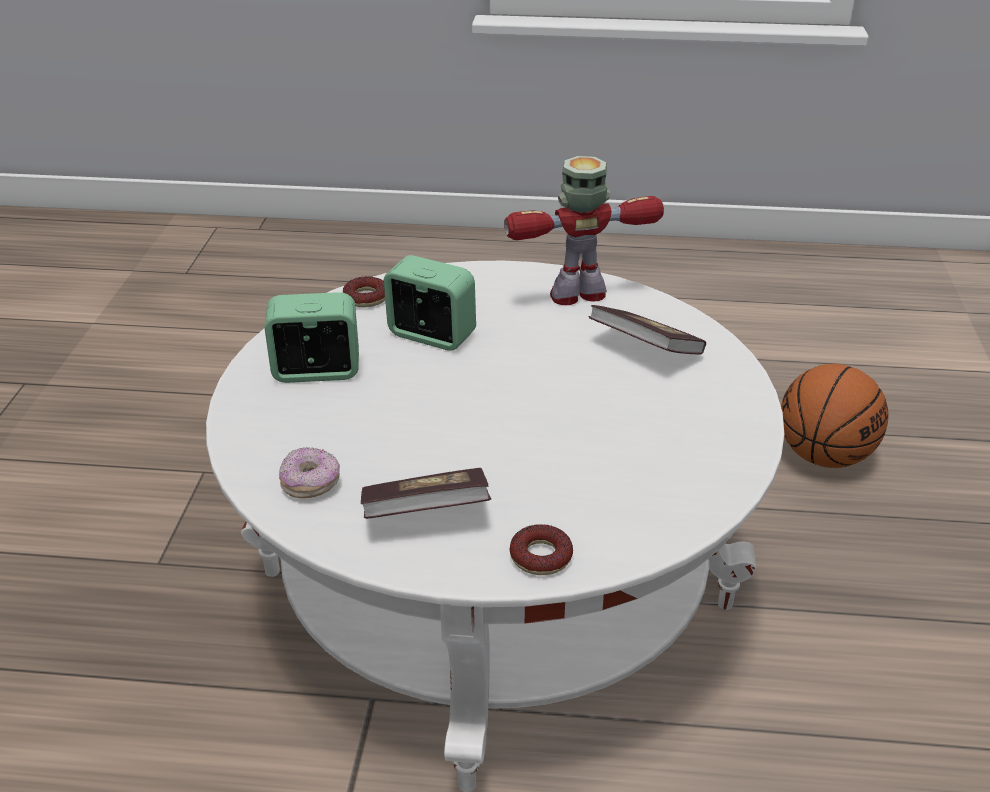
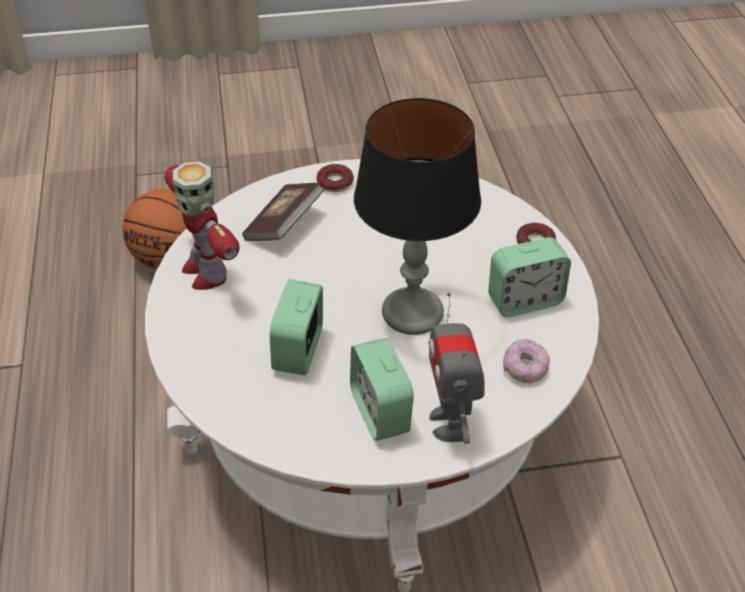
camera: 105 degrees left, 10 degrees up
donut [343,276,385,307] -> donut moved to [317,164,354,192]
book [361,468,492,519] -> alarm clock [488,237,571,317]
none -> table lamp [354,98,481,335]
none -> toy robot [429,293,484,444]

